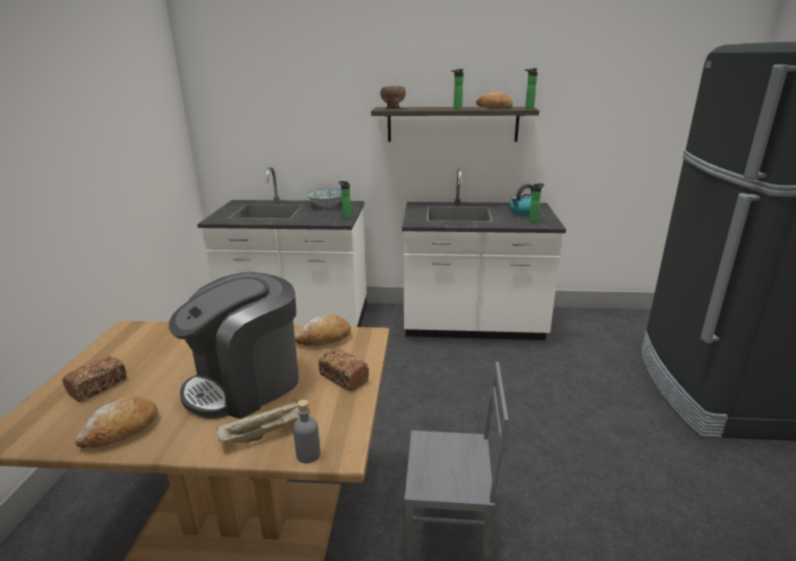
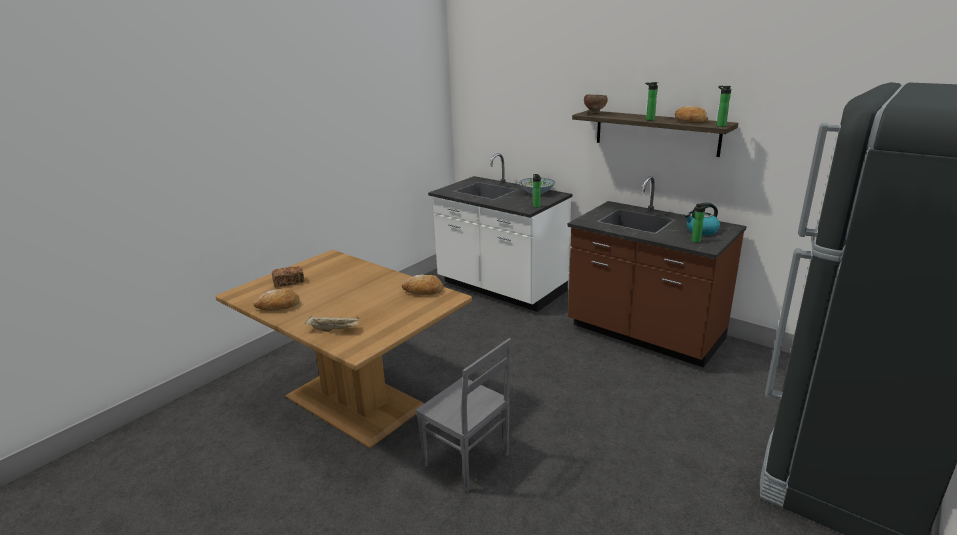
camera: 35 degrees right, 0 degrees up
coffee machine [169,272,299,419] -> none
grey bottle [293,400,320,463] -> none
bread [318,348,369,391] -> none
white counter [402,168,566,340] -> brown counter [567,176,746,368]

